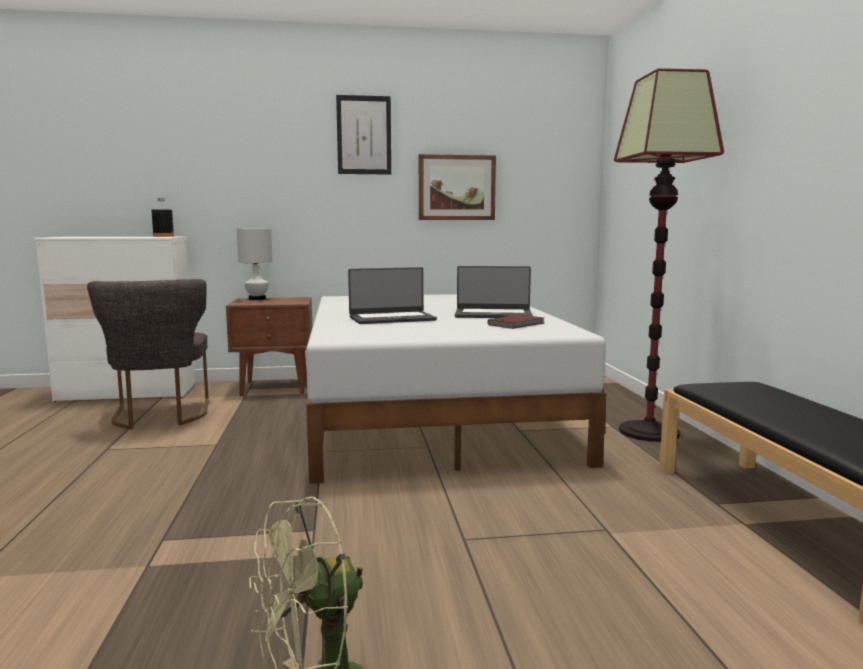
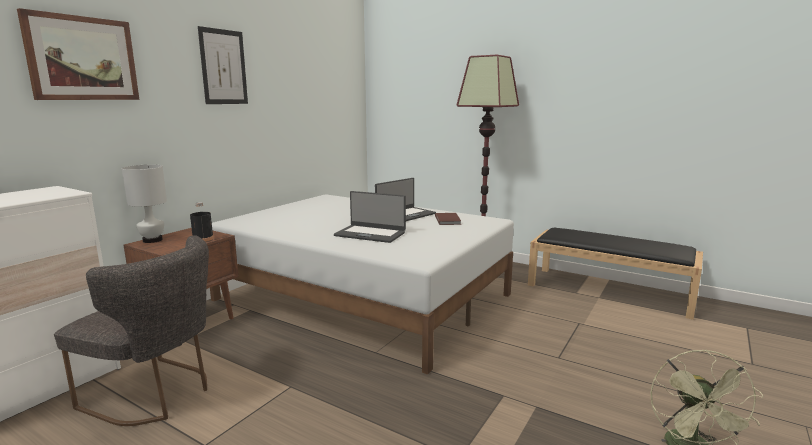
camera: 50 degrees left, 5 degrees up
black bottle [151,198,174,237] -> black bottle moved to [190,202,214,242]
laptop [348,267,437,324] -> laptop turned 90 degrees clockwise [334,191,406,243]
picture [419,154,496,220] -> picture moved to [17,8,139,100]

